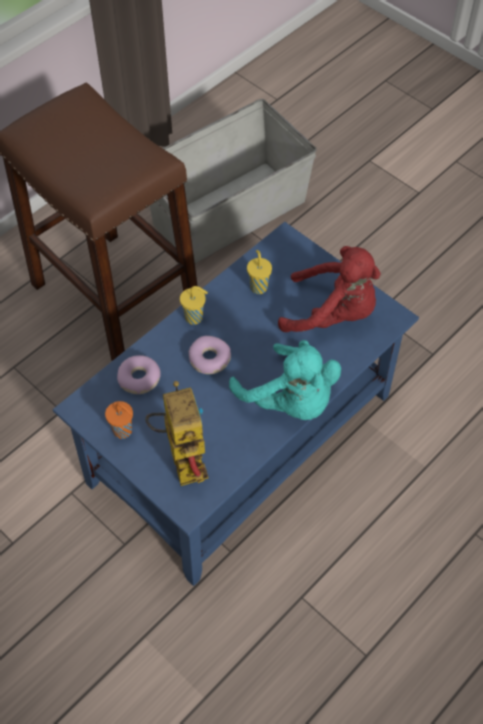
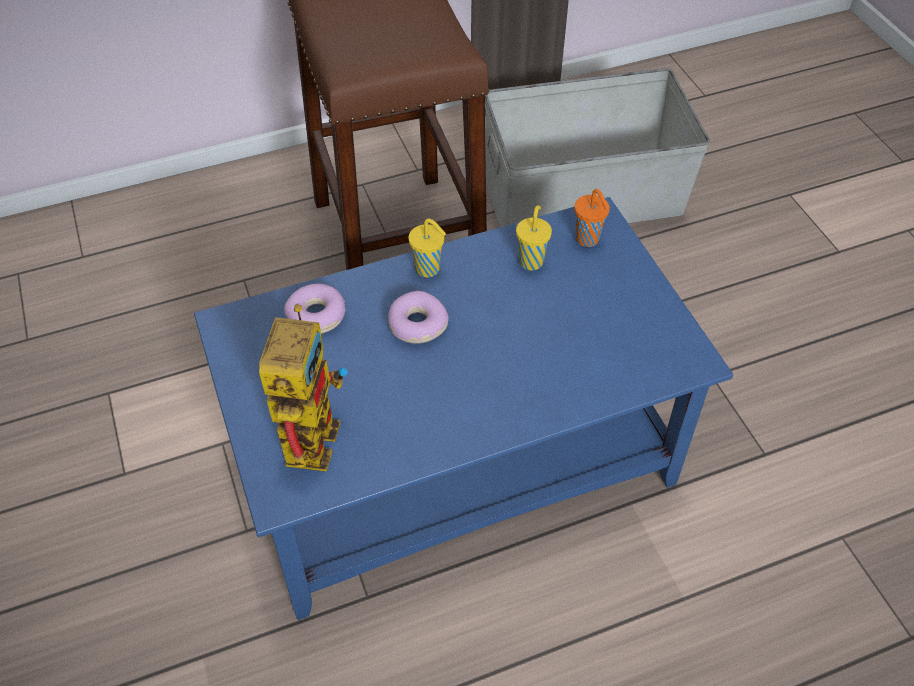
camera: 25 degrees right, 5 degrees down
orange cup [105,401,133,439] -> orange cup moved to [574,189,610,247]
turquoise plush toy [229,340,341,420] -> none
red plush toy [278,246,381,332] -> none

